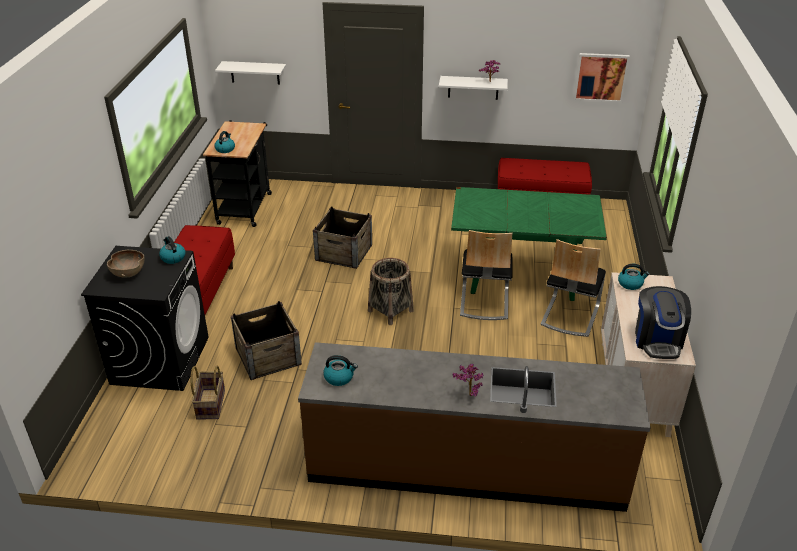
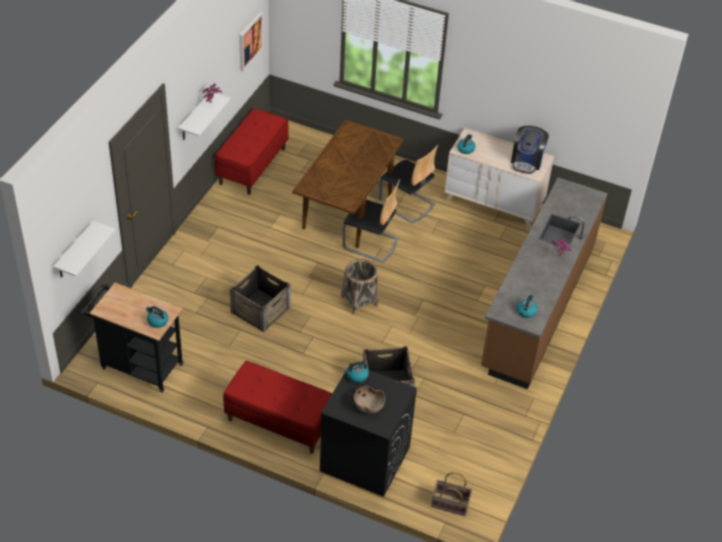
camera: 75 degrees left, 10 degrees up
basket [191,366,225,420] -> basket moved to [431,472,472,516]
green dining table [451,187,607,301] -> brown dining table [292,120,404,248]
coffee machine [635,286,691,359] -> coffee machine turned 90 degrees clockwise [511,126,549,174]

